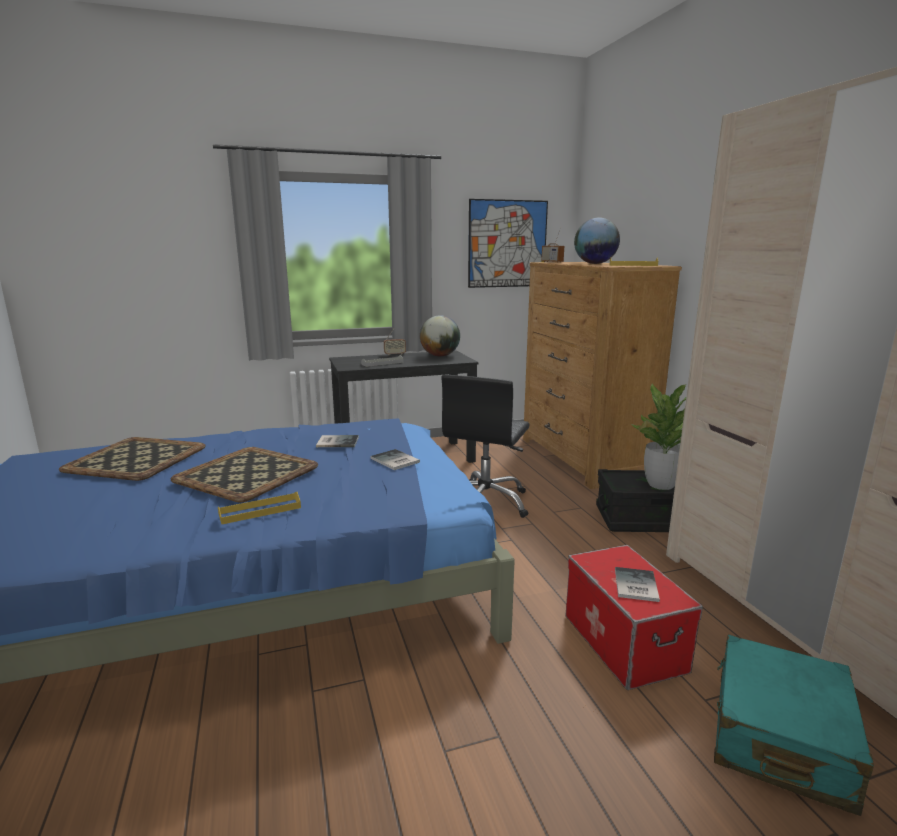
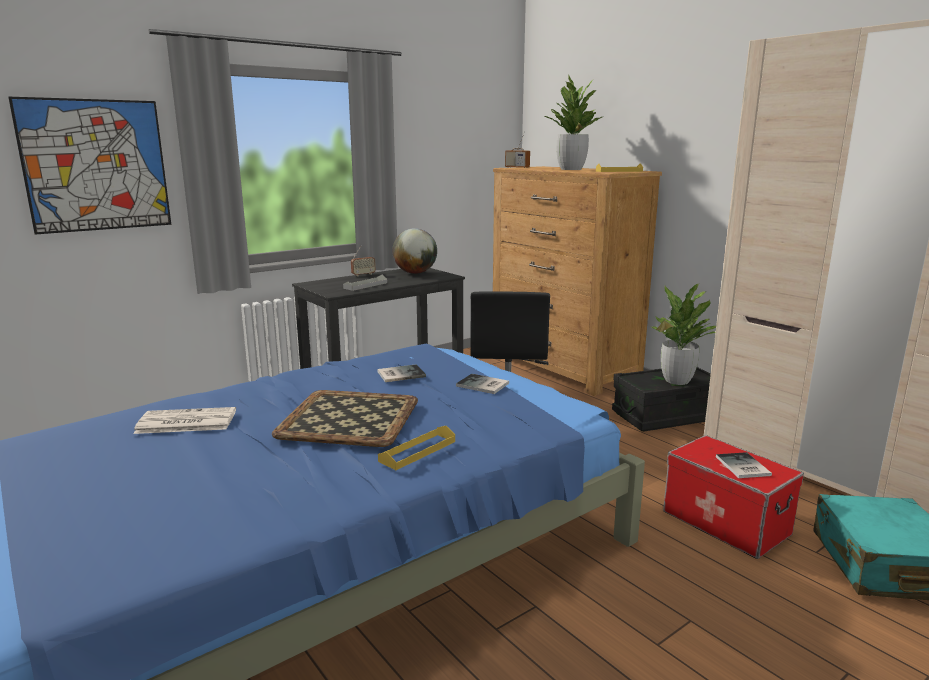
camera: 20 degrees left, 0 degrees up
tray [59,437,205,481] -> newspaper [133,407,236,434]
picture [468,199,548,288] -> picture moved to [8,97,171,234]
globe [574,218,620,264] -> potted plant [545,74,604,170]

